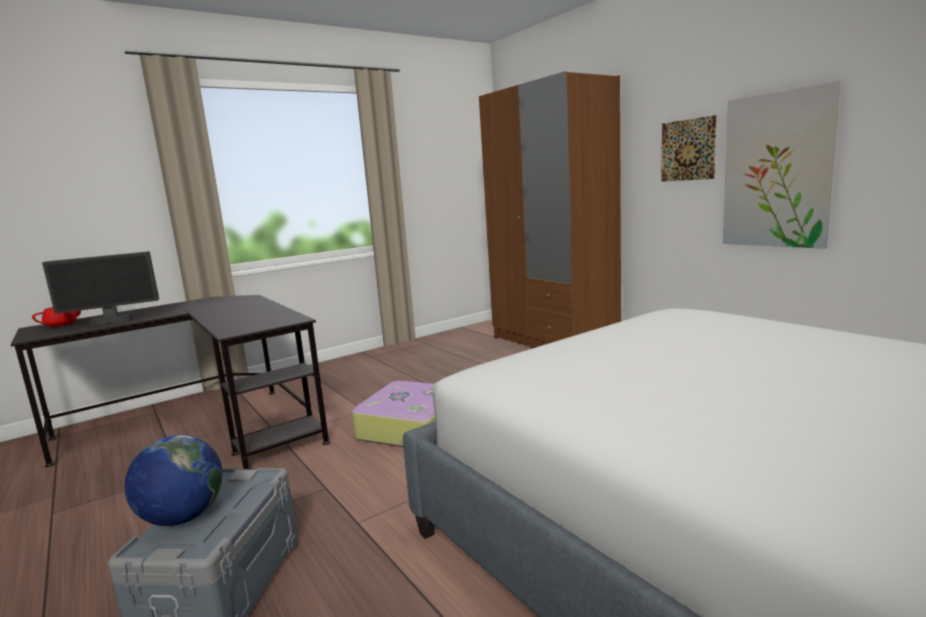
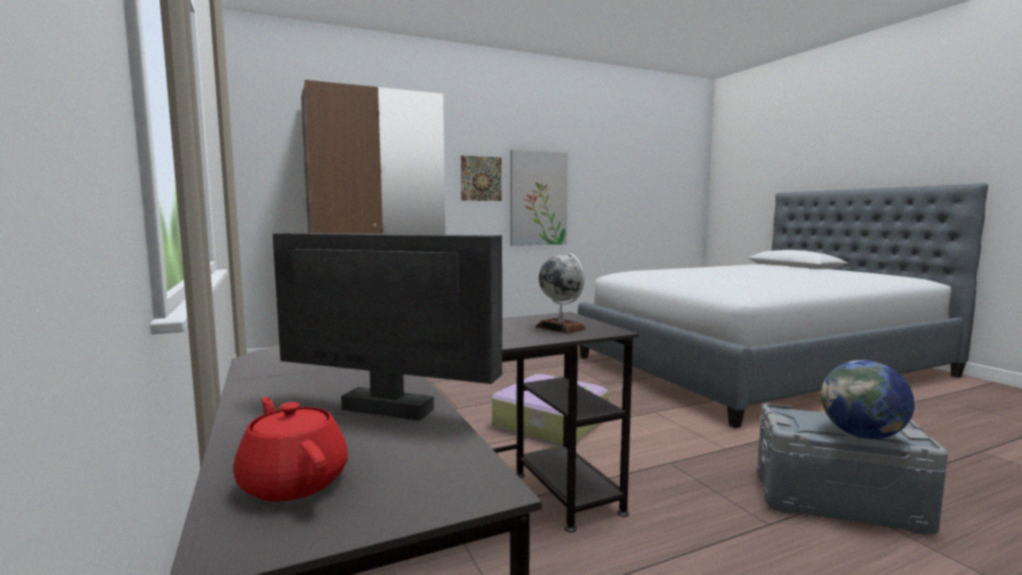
camera: 80 degrees left, 5 degrees down
monitor [42,251,159,326] -> monitor turned 60 degrees counterclockwise [273,233,502,421]
none -> globe [536,253,586,334]

